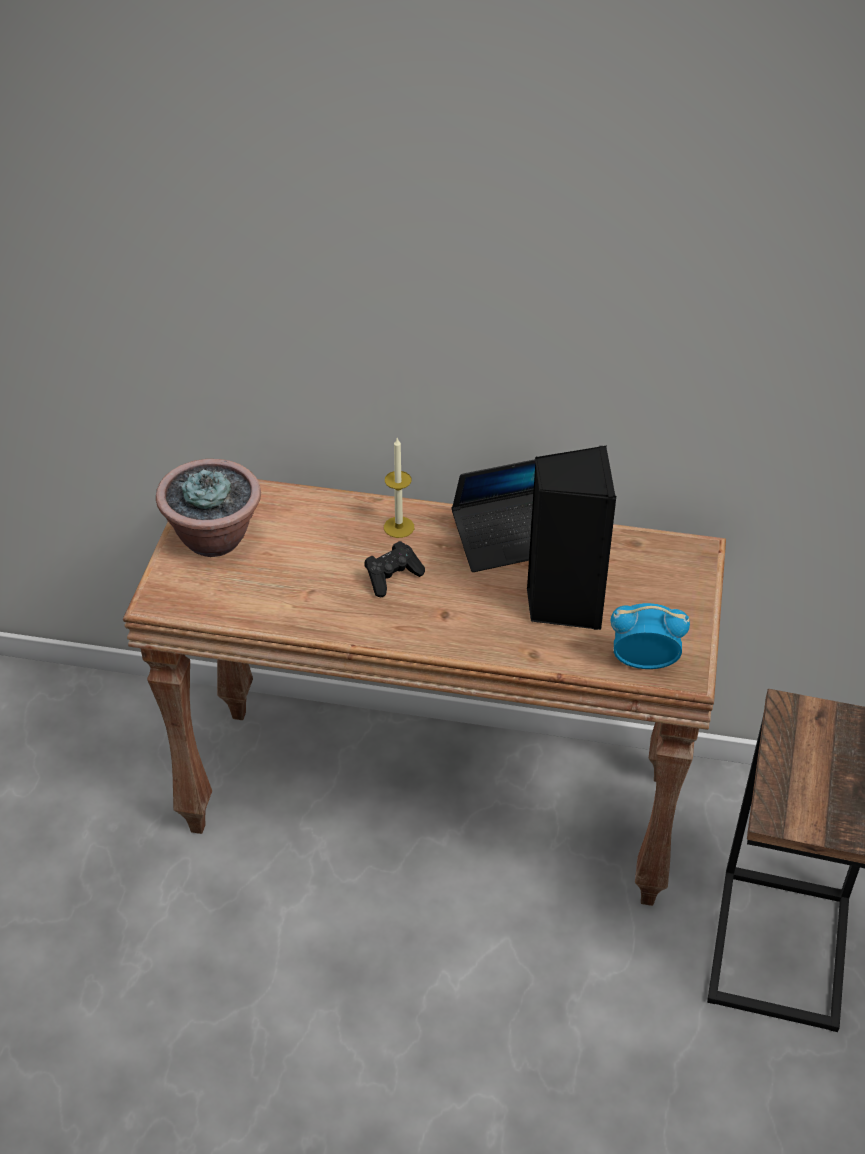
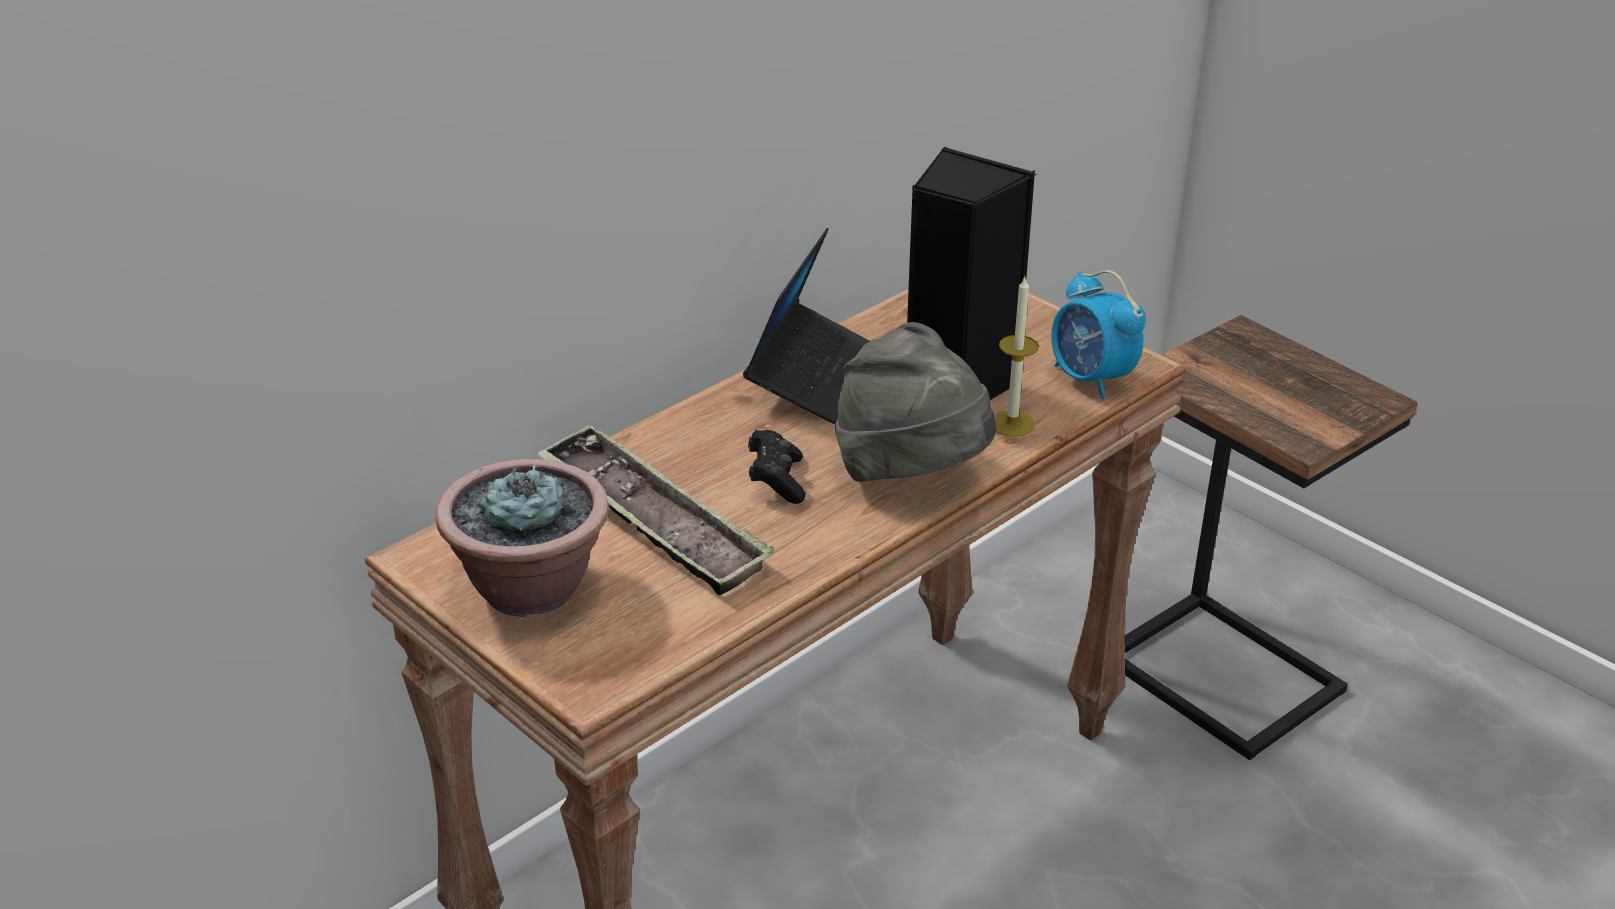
camera: 55 degrees left, 10 degrees down
candle [384,438,414,538] -> candle moved to [995,275,1039,437]
alarm clock [611,603,690,669] -> alarm clock turned 75 degrees counterclockwise [1051,270,1146,399]
none -> tray [537,424,774,595]
none -> grey hat [835,322,996,482]

